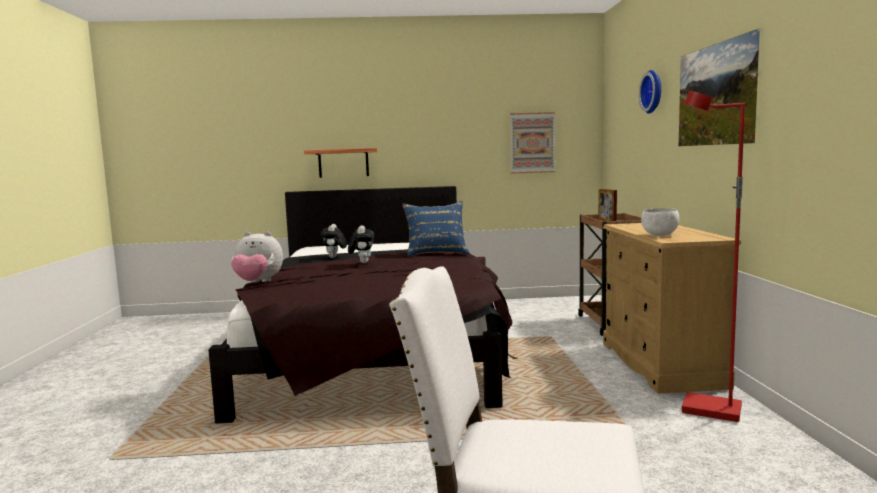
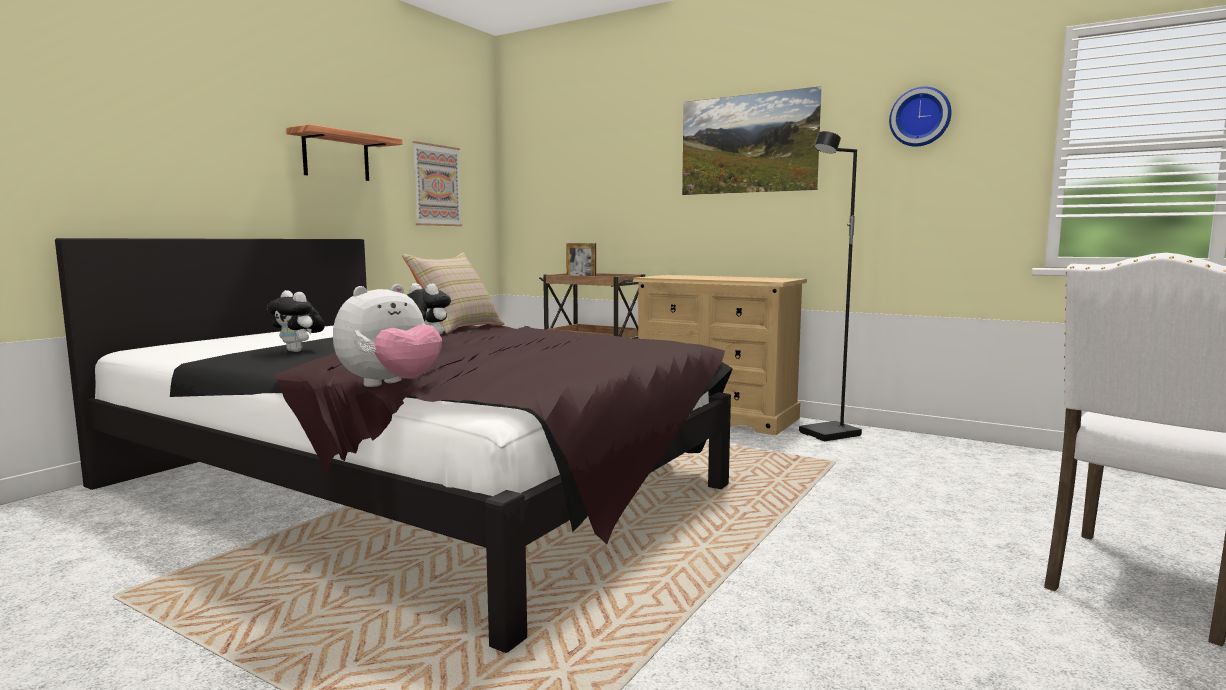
camera: 55 degrees left, 0 degrees up
shelf [304,148,378,178] -> shelf moved to [286,124,402,181]
blue pillow [402,201,470,257] -> beige pillow [402,252,505,333]
wall clock [639,70,661,114] -> wall clock moved to [889,87,952,147]
white bowl [641,208,679,236] -> none
red floor lamp [682,91,745,422] -> black floor lamp [799,131,862,441]

